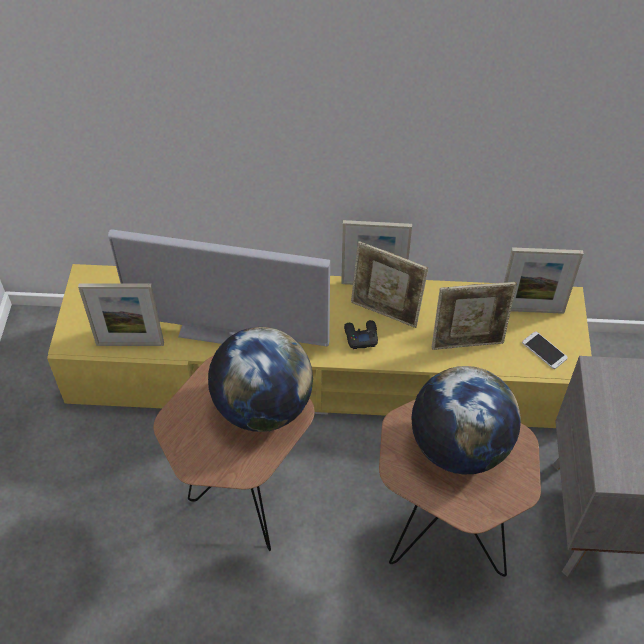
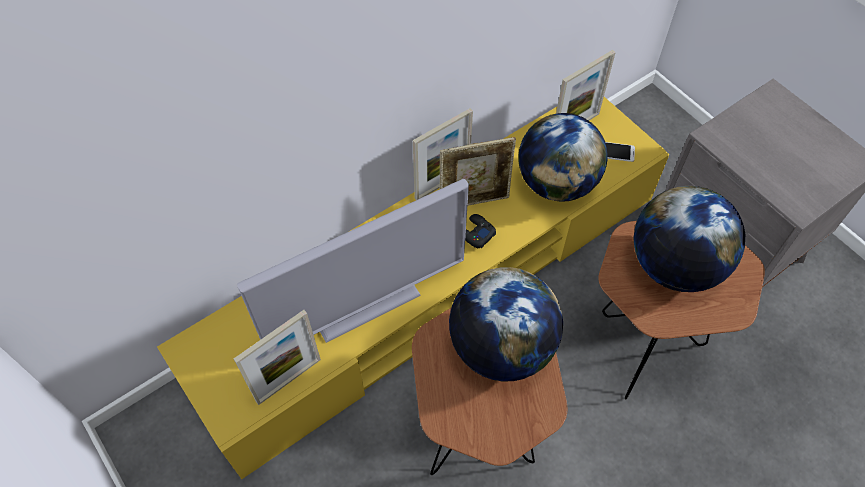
camera: 40 degrees left, 5 degrees up
picture frame [432,282,517,350] -> globe [518,113,608,202]

